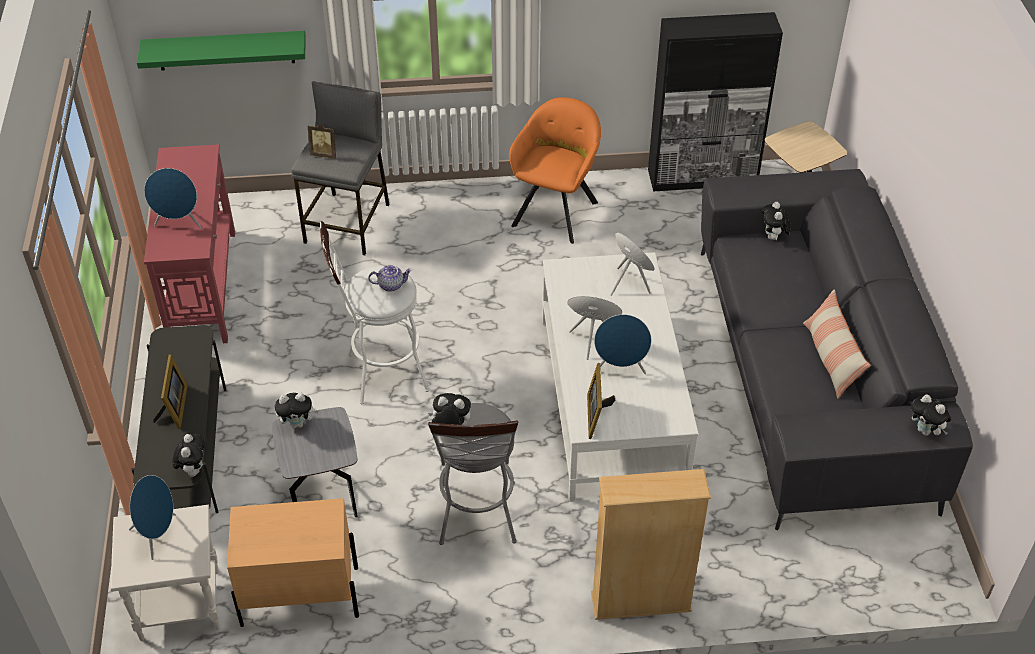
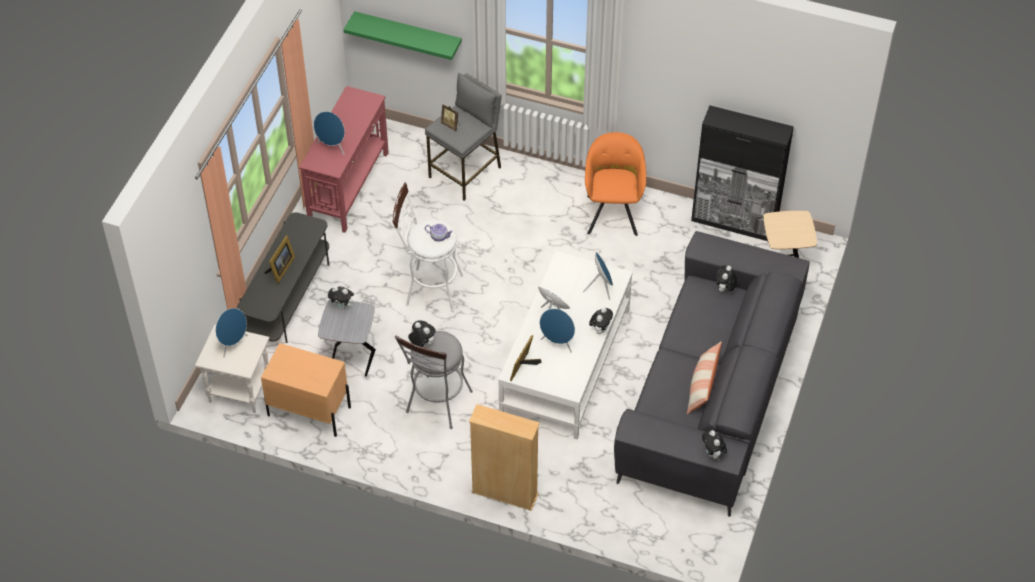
camera: 25 degrees right, 5 degrees up
plush toy [173,434,205,477] -> plush toy moved to [589,307,613,334]
orange armchair [509,97,601,244] -> orange armchair turned 45 degrees counterclockwise [585,132,646,236]

